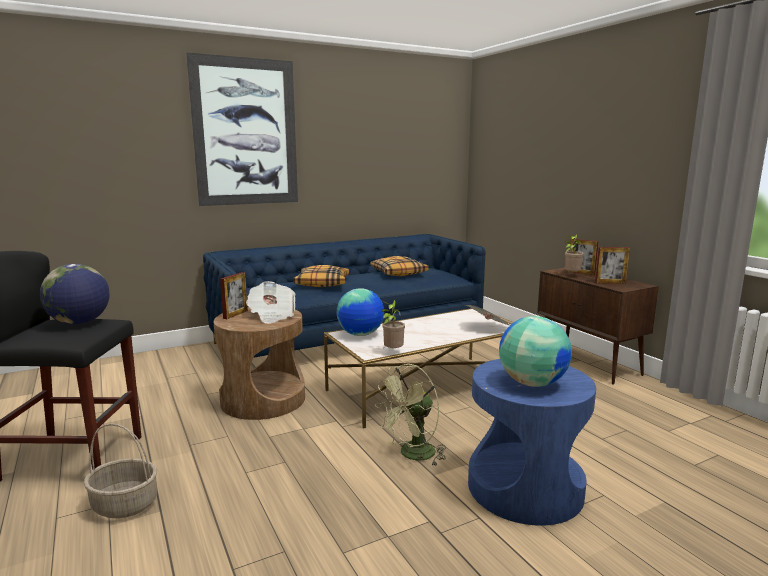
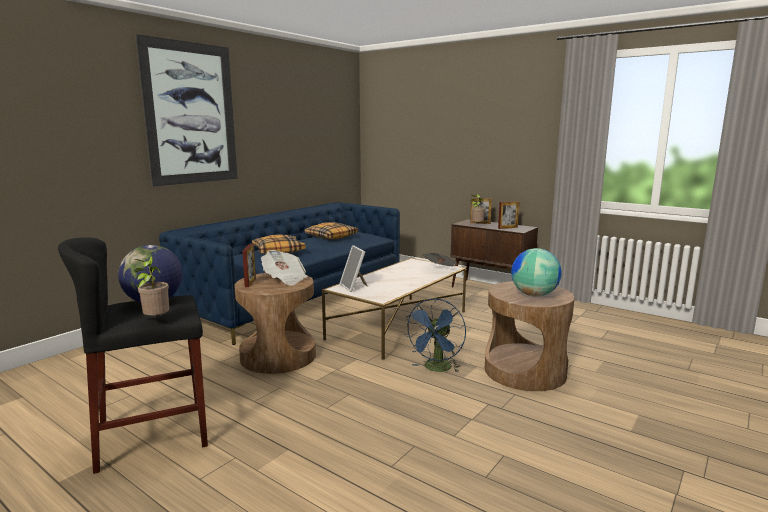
camera: 25 degrees left, 0 degrees up
basket [84,423,157,518] -> none
globe [336,288,384,336] -> picture frame [340,245,369,292]
green fan [375,364,446,467] -> blue fan [405,298,466,373]
potted plant [382,300,405,348] -> potted plant moved to [135,256,169,318]
blue side table [468,359,596,526] -> brown side table [485,281,574,391]

